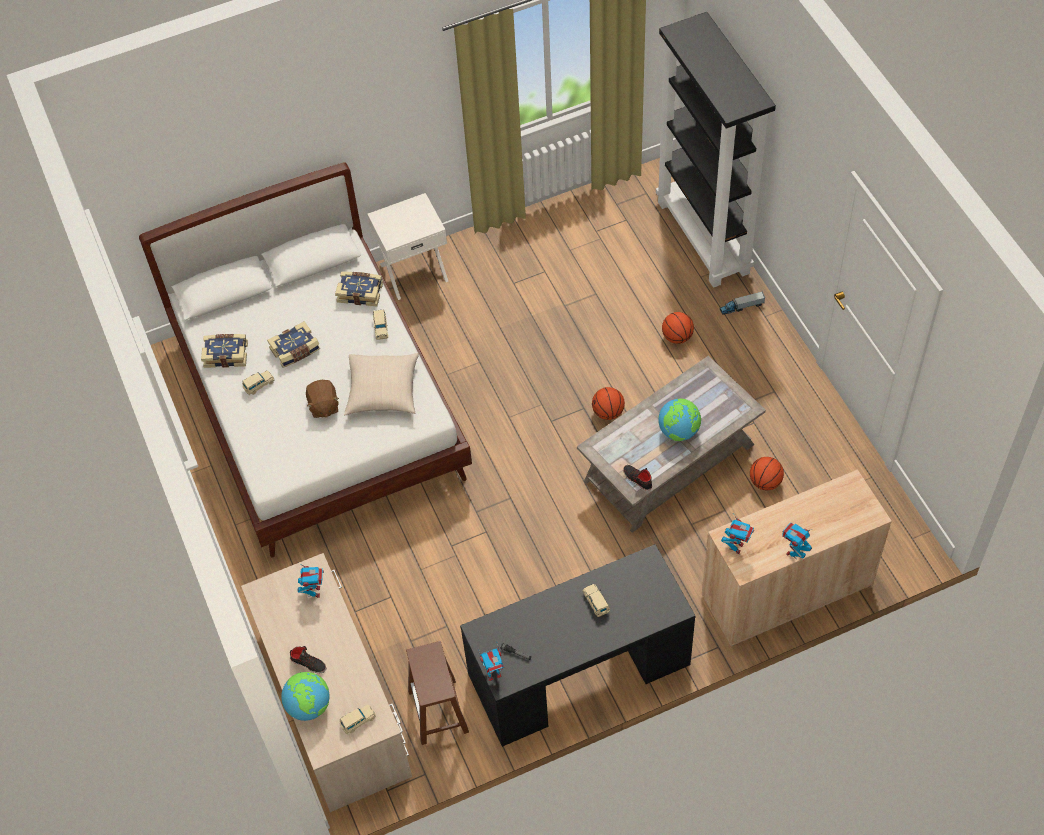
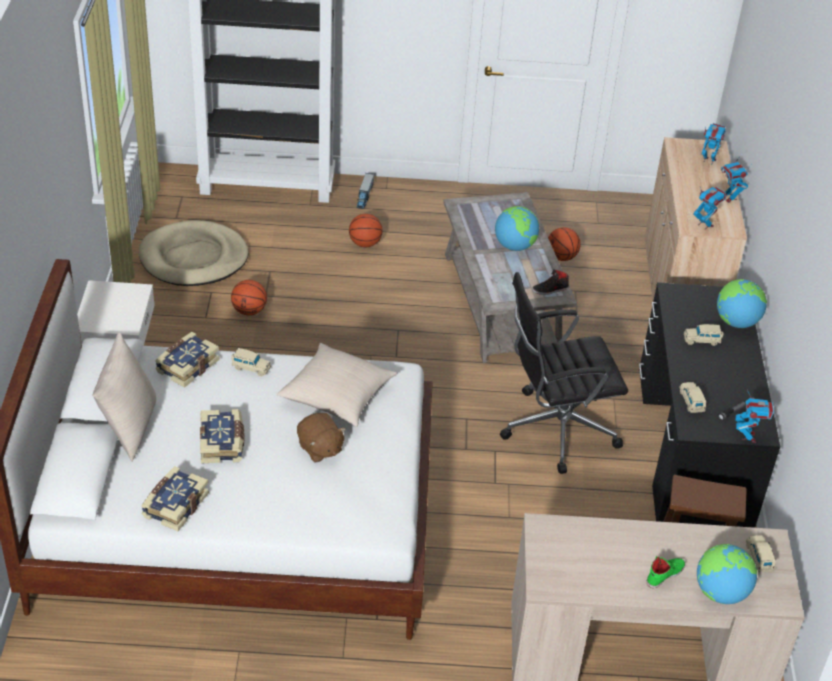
camera: 70 degrees left, 15 degrees down
beige toy car [242,370,274,395] -> beige toy car moved to [679,382,706,413]
black shoe [290,646,326,673] -> green shoe [646,556,685,588]
toy robot [297,563,324,598] -> toy robot moved to [702,123,726,165]
brown plush toy [306,380,339,418] -> brown plush toy turned 45 degrees clockwise [297,413,346,463]
basketball [592,387,625,420] -> basketball moved to [231,280,267,315]
none -> beige pillow [93,332,156,462]
none -> beige dog bed [138,220,248,286]
none -> black office chair [500,272,628,474]
none -> globe [717,279,767,328]

